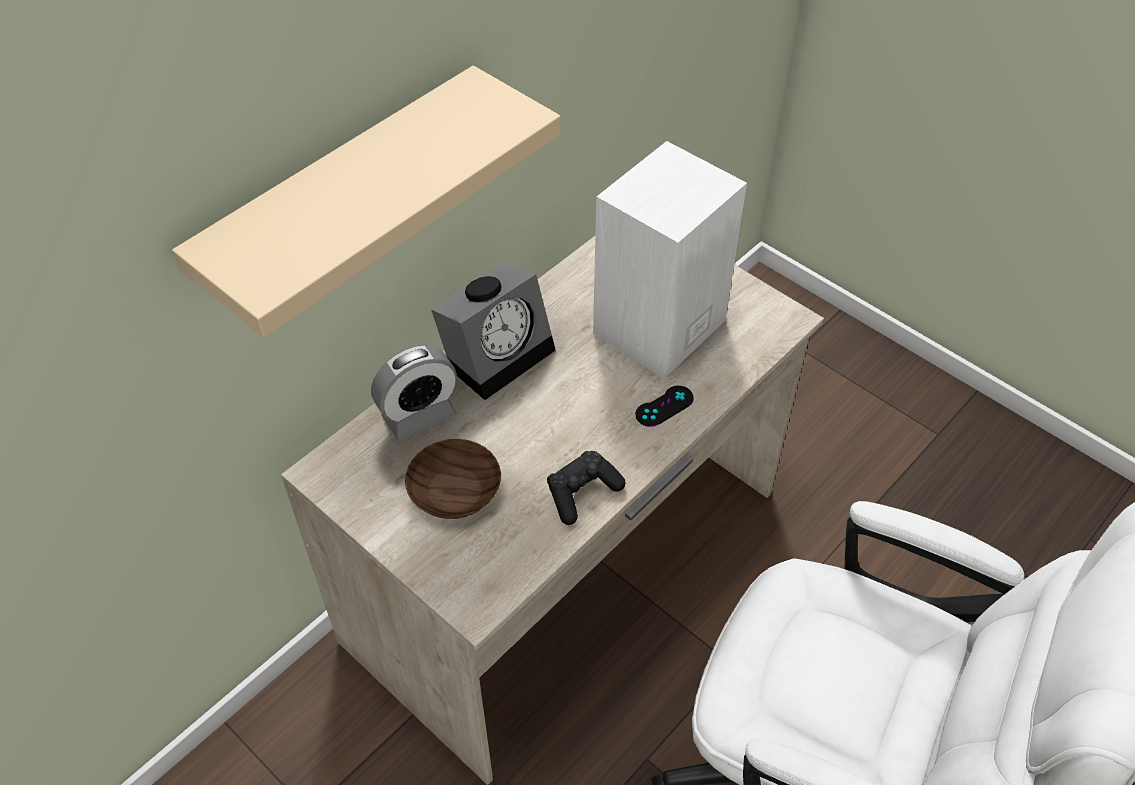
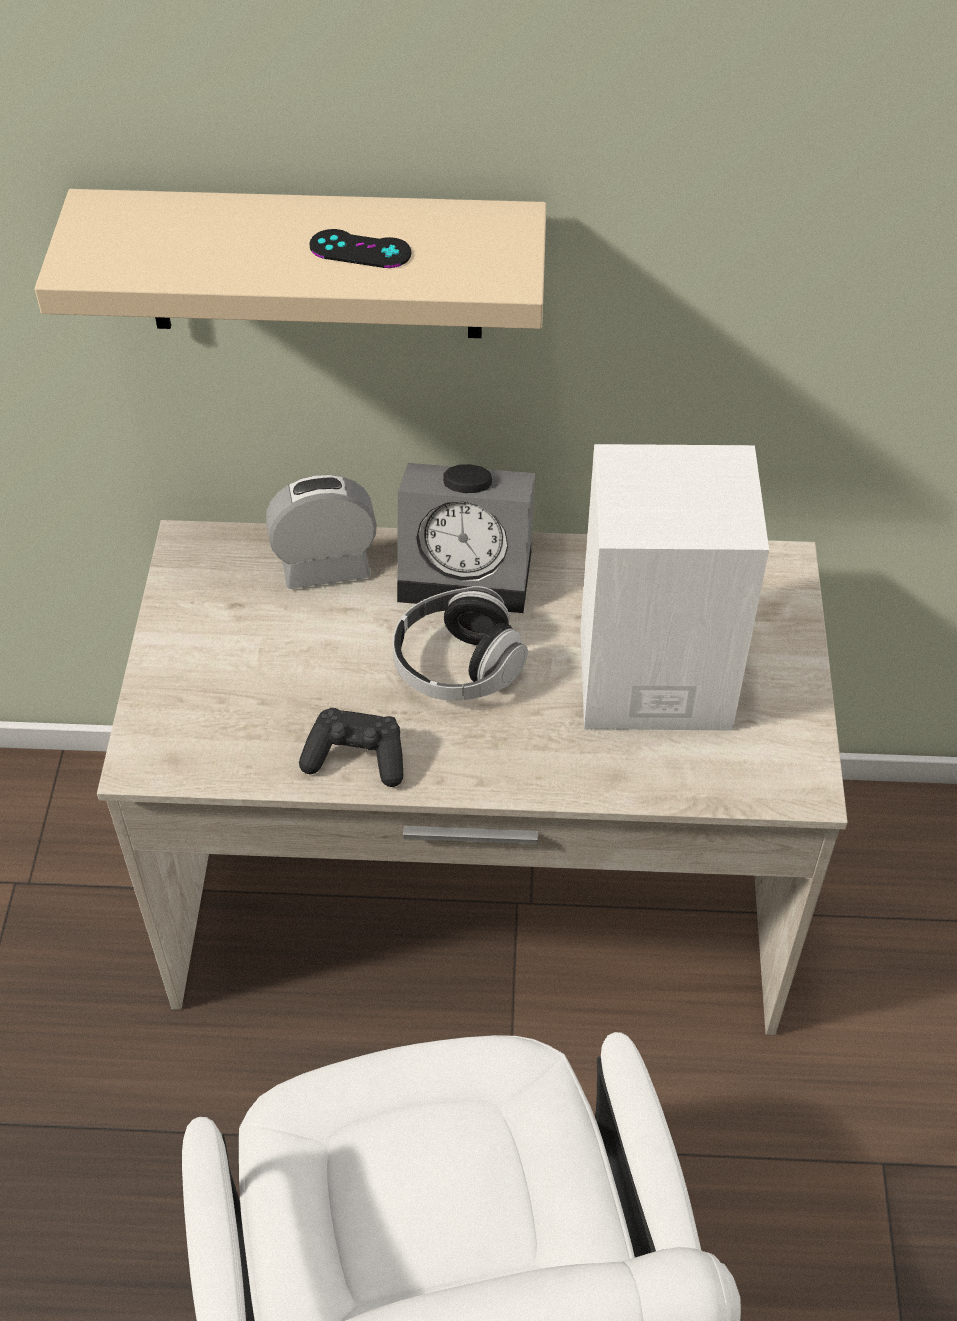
camera: 50 degrees right, 0 degrees up
alarm clock [371,345,457,441] -> alarm clock turned 150 degrees clockwise [266,475,377,589]
brown bowl [405,439,501,519] -> none
black game controller [636,386,694,427] -> black game controller moved to [309,229,411,268]
none -> headphones [393,586,528,701]

